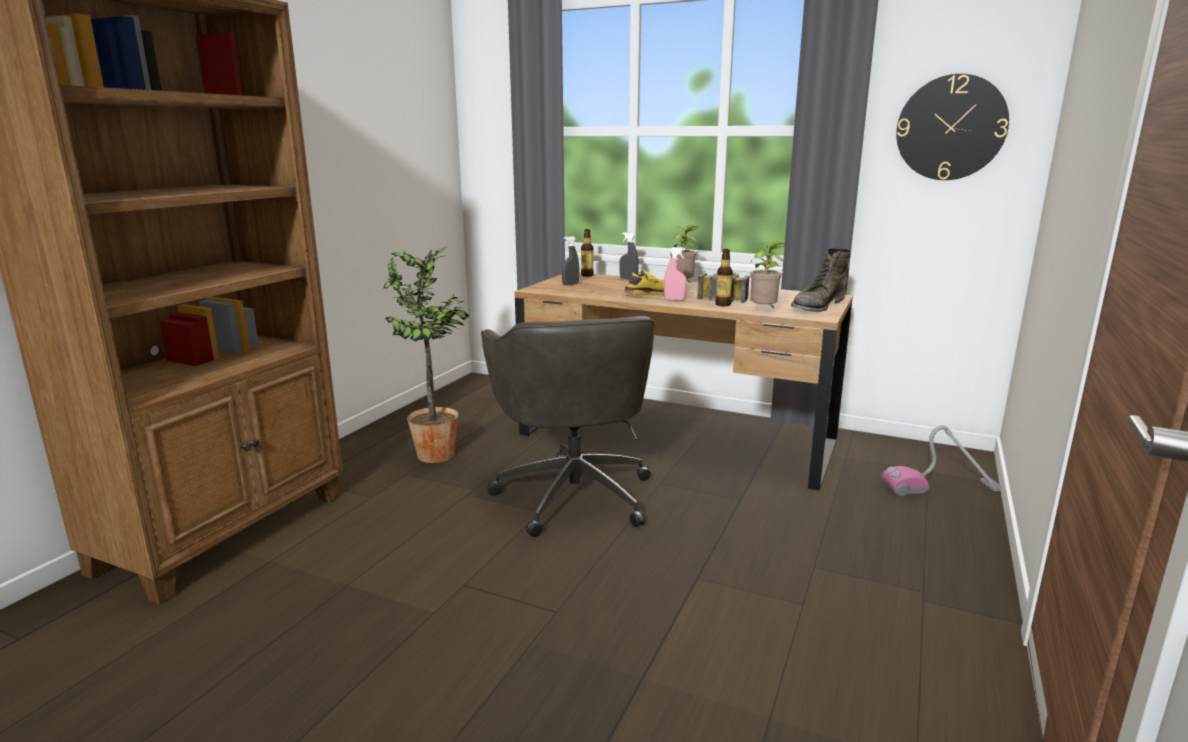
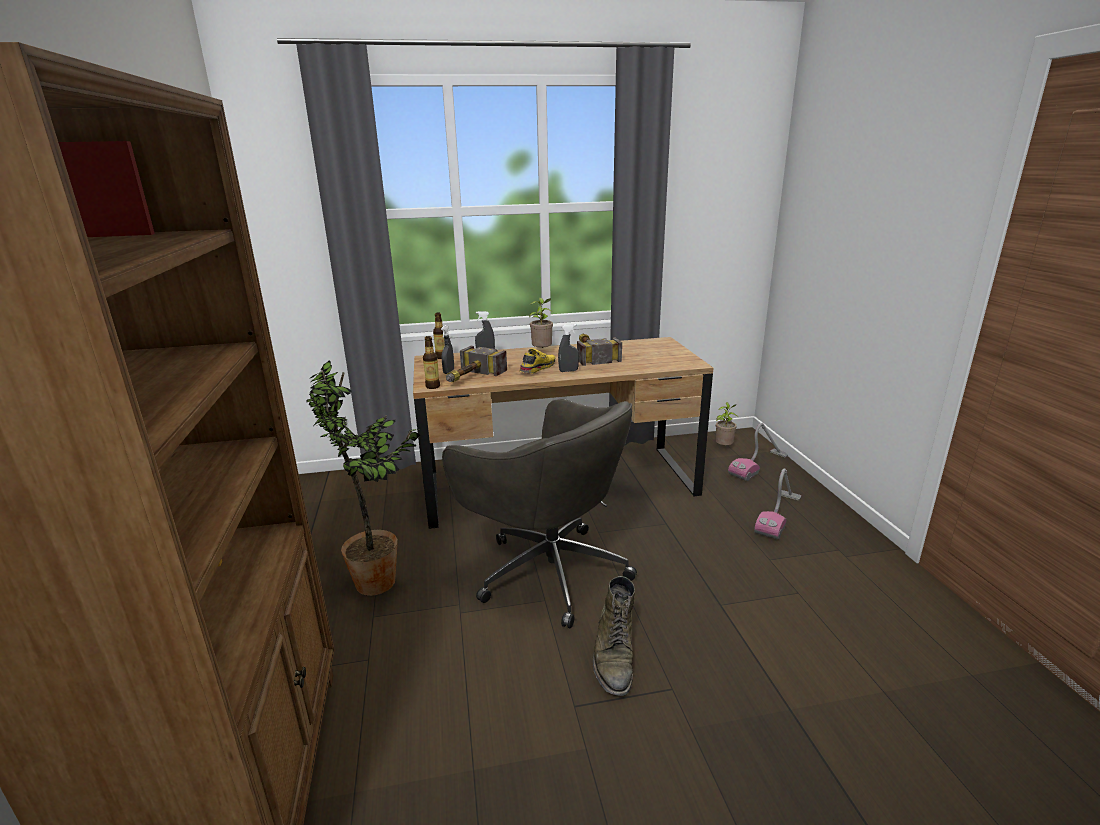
camera: 35 degrees left, 5 degrees up
pink spray bottle [664,247,687,301] -> grey spray bottle [558,324,579,372]
bottle [715,249,733,306] -> bottle moved to [423,336,440,389]
potted plant [750,242,786,308] -> potted plant moved to [716,402,737,445]
green boot [791,248,851,312] -> green boot moved to [593,576,635,696]
wall clock [896,74,1009,180] -> none
none -> hammer [446,346,507,382]
none -> vacuum cleaner [754,468,801,540]

